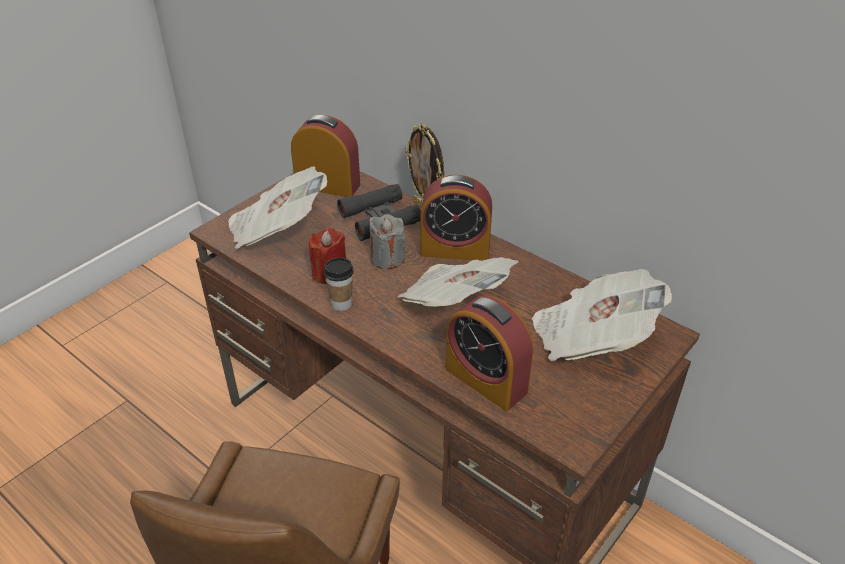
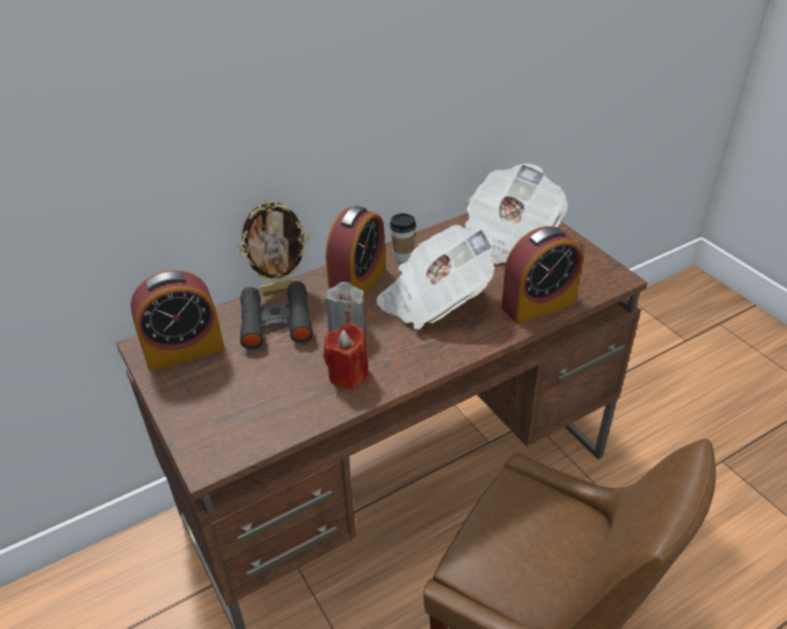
camera: 70 degrees left, 0 degrees up
newspaper [228,166,327,249] -> none
alarm clock [291,115,360,197] -> alarm clock turned 150 degrees counterclockwise [131,270,225,371]
cup [324,257,354,311] -> cup moved to [390,213,416,263]

